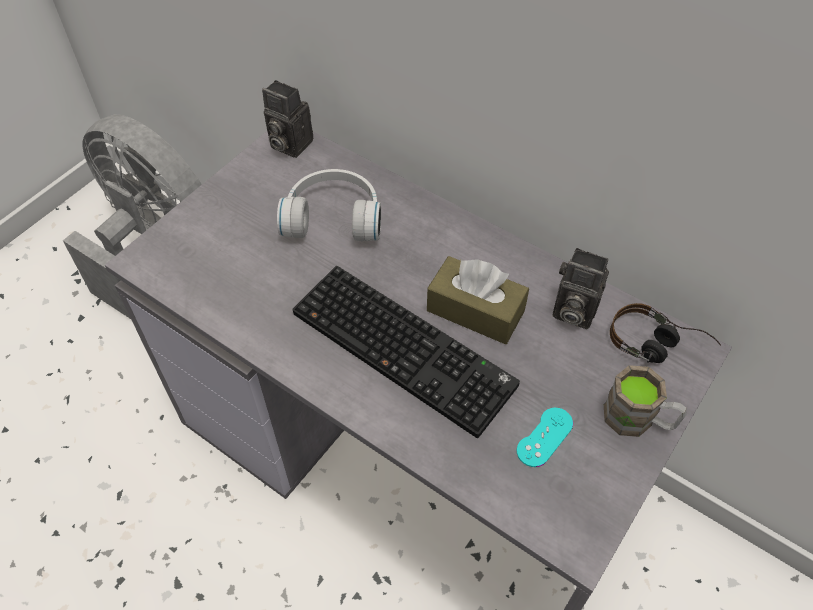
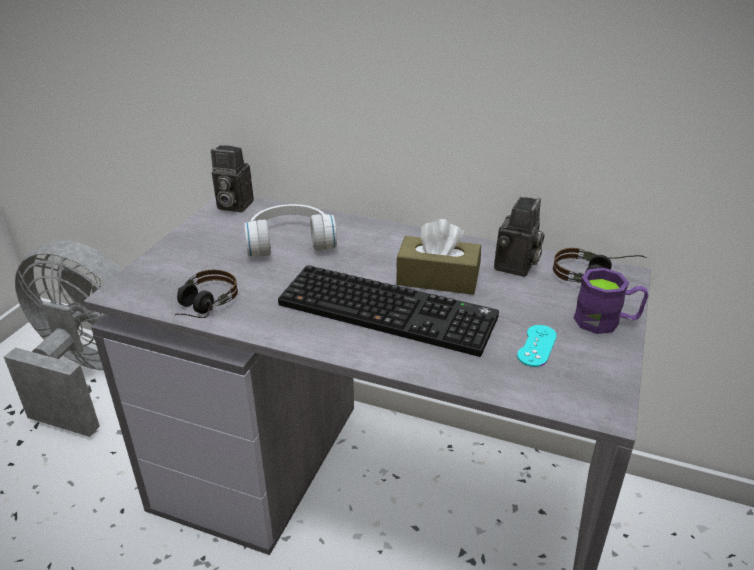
camera: 15 degrees left, 20 degrees down
camera [553,248,609,329] -> camera turned 75 degrees counterclockwise [494,197,544,277]
brown mug [604,365,687,437] -> purple mug [573,268,648,334]
none -> headphones [175,270,238,318]

